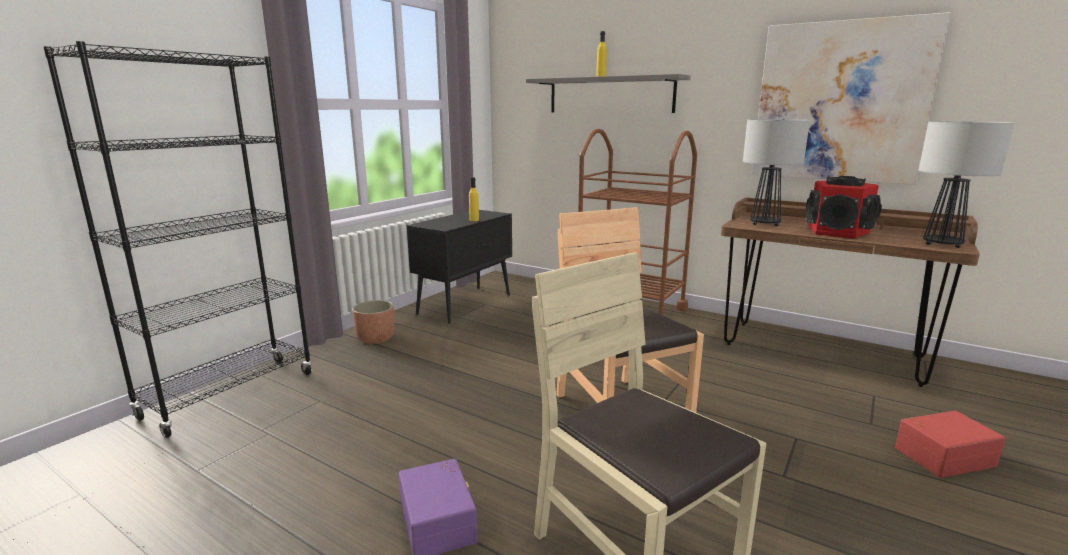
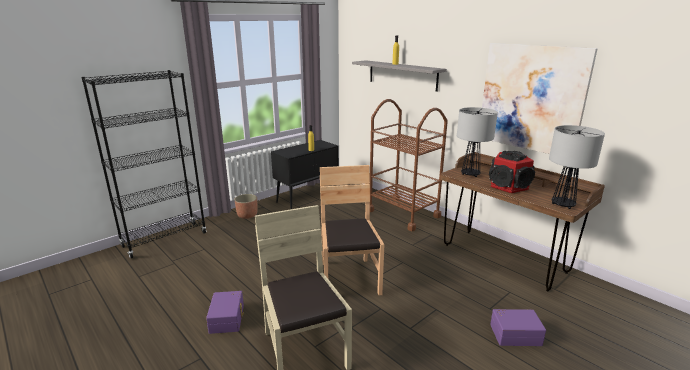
camera: 15 degrees right, 5 degrees up
red storage box [895,411,1005,478] -> purple storage box [490,309,546,346]

